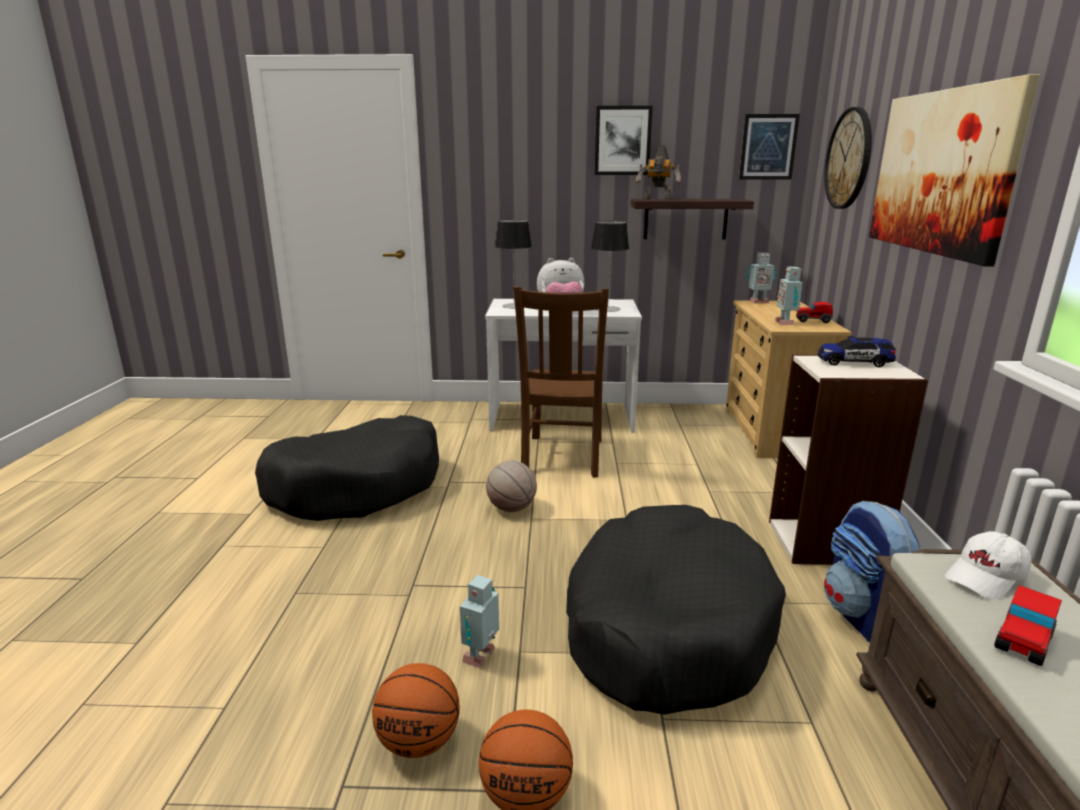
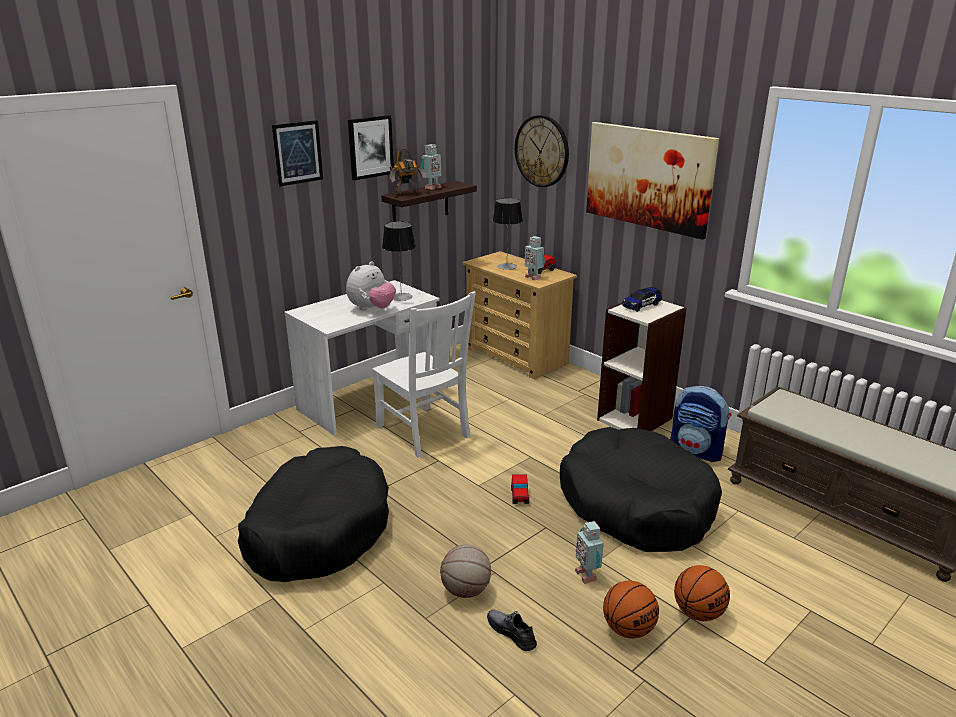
camera: 45 degrees left, 5 degrees up
basketball [486,461,537,512] -> basketball moved to [440,545,491,598]
table lamp [495,220,532,308] -> table lamp moved to [493,198,523,270]
brown chair [513,286,609,478] -> white chair [372,291,476,458]
picture [739,114,800,180] -> picture moved to [272,120,323,187]
toy robot [747,253,776,304] -> toy robot moved to [422,144,442,190]
white cap [945,531,1032,599] -> none
toy car [994,585,1062,666] -> toy car moved to [511,474,529,504]
none -> grey shoe [487,609,537,651]

